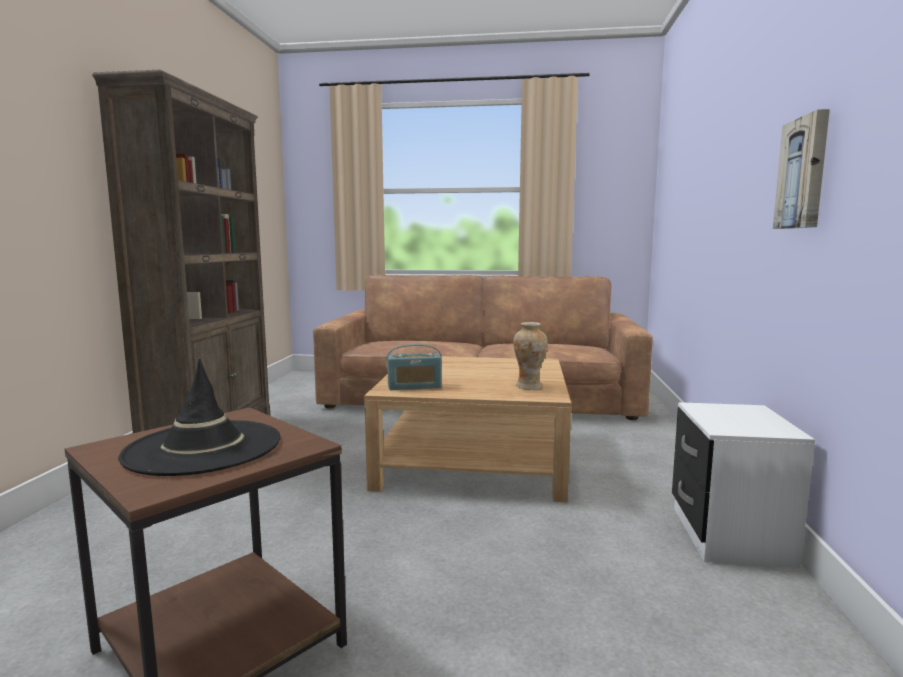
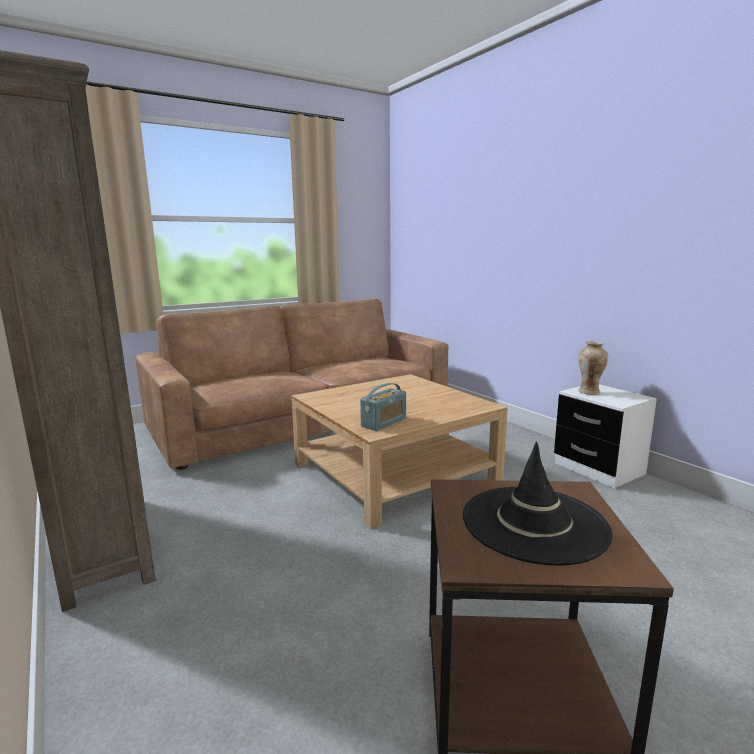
camera: 40 degrees left, 5 degrees up
vase [513,322,548,390] -> vase moved to [578,341,608,395]
picture [773,109,830,229] -> none

